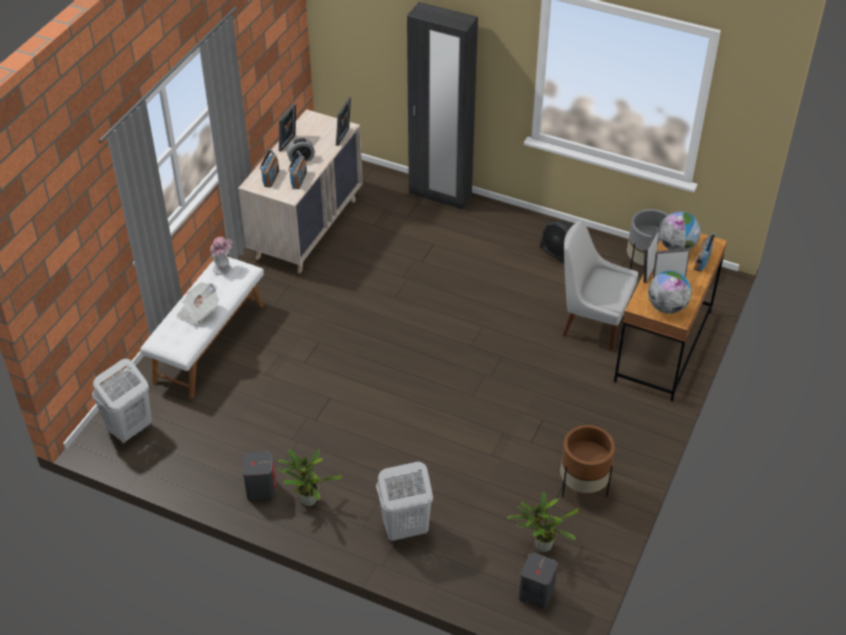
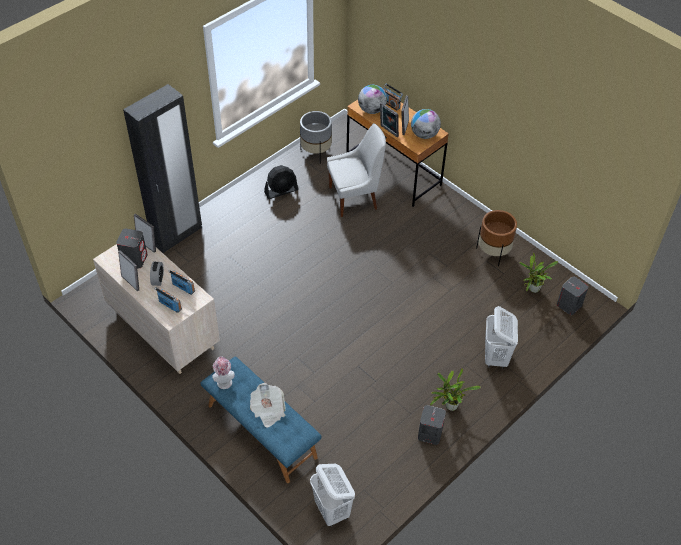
camera: 70 degrees left, 5 degrees up
white bench [140,257,264,398] -> blue bench [200,357,321,483]
white chair [563,220,638,350] -> white chair turned 150 degrees counterclockwise [327,123,386,217]
none -> grey speaker [116,228,148,268]

